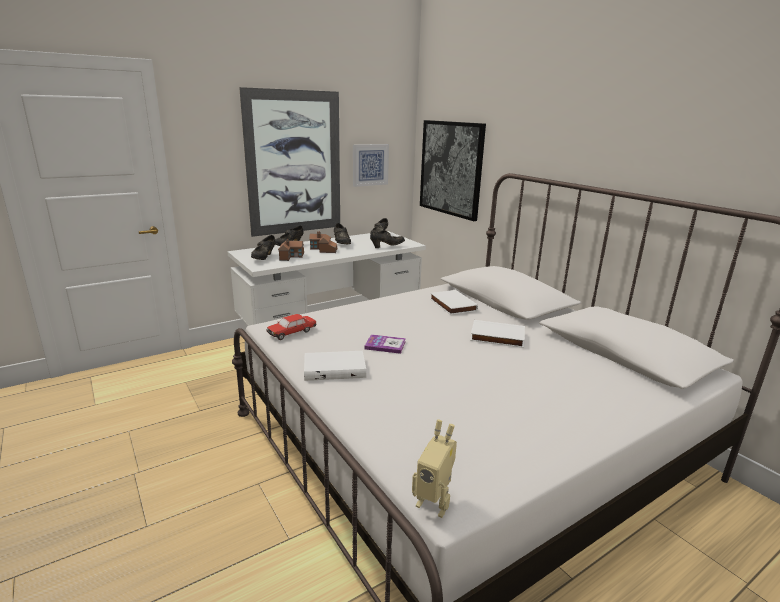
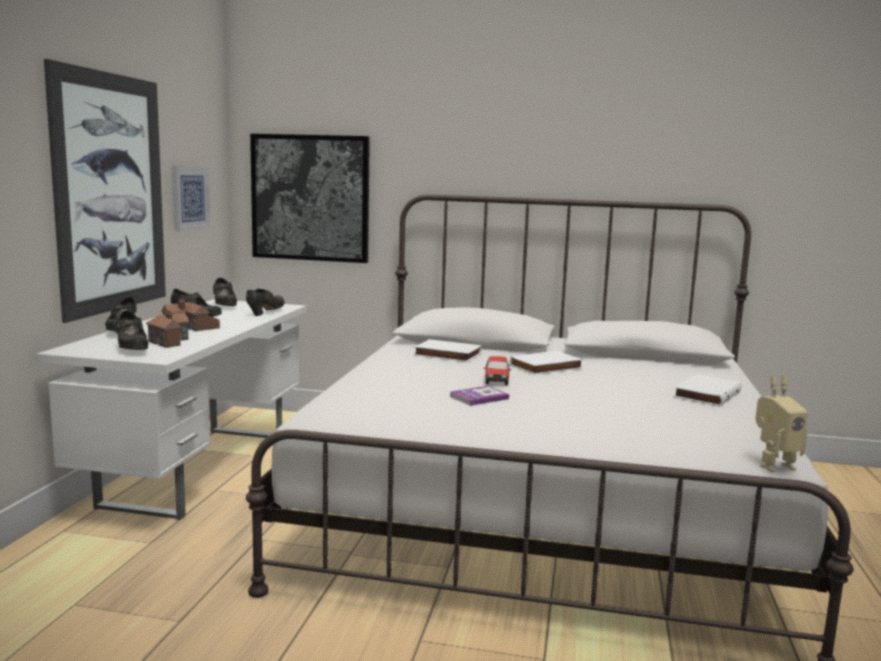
camera: 45 degrees left, 10 degrees down
toy car [267,314,316,340] -> toy car moved to [484,356,511,385]
white book [304,351,366,381] -> white book moved to [674,374,742,407]

